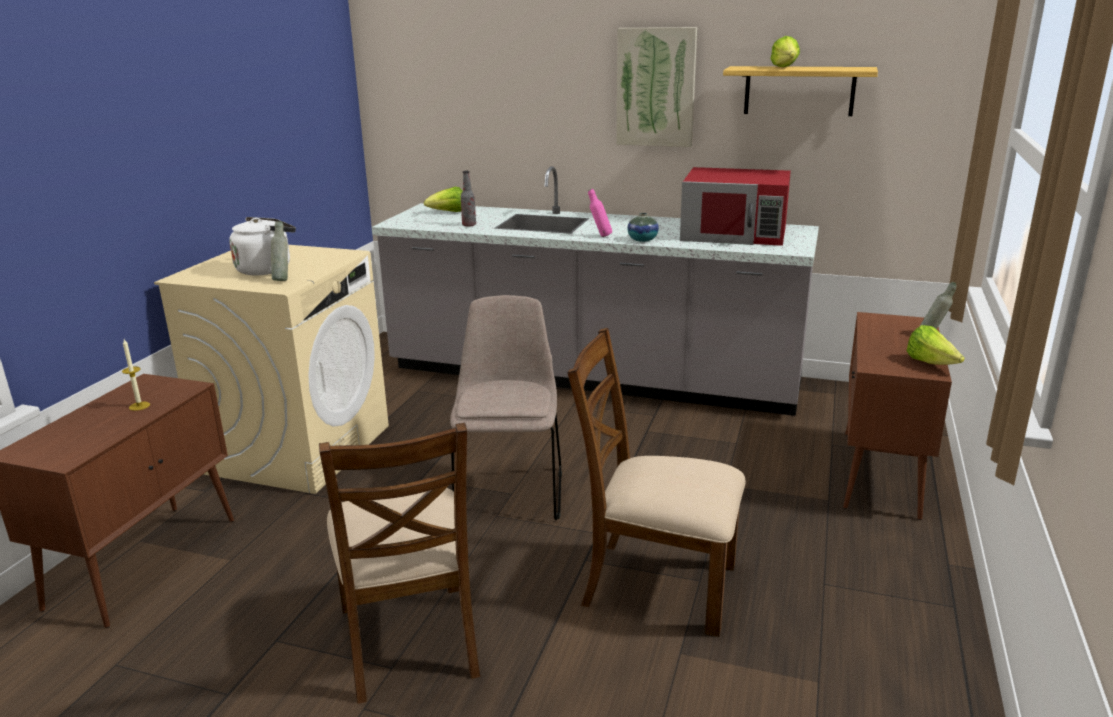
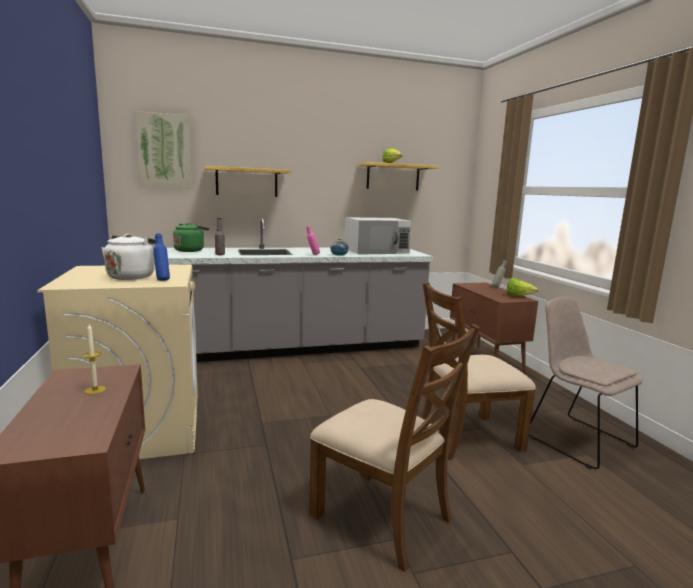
camera: 35 degrees left, 10 degrees down
grey bottle [271,221,288,281] -> blue bottle [153,233,170,281]
lettuce [424,187,462,212] -> green kettle [173,223,209,252]
beige chair [450,295,562,520] -> beige chair moved to [529,297,643,469]
picture [616,27,697,147] -> picture moved to [135,111,192,189]
red microwave [680,167,791,246] -> white microwave [345,217,412,254]
none -> shelf [204,166,291,197]

